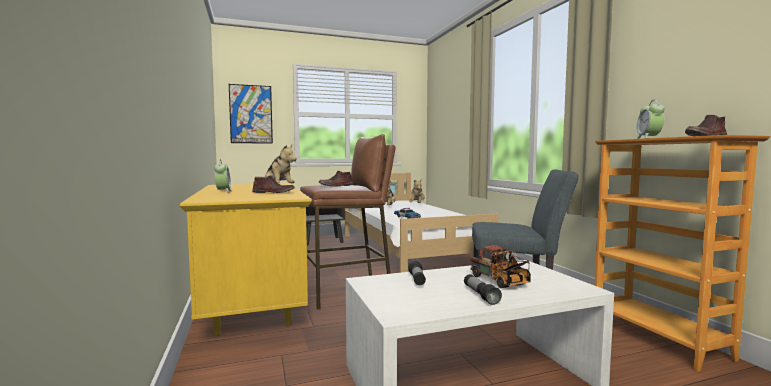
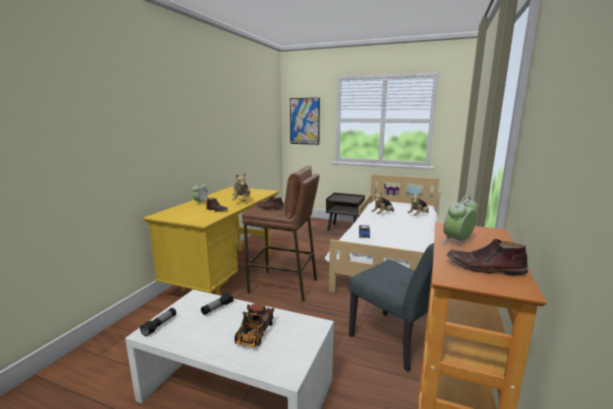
camera: 40 degrees right, 10 degrees up
flashlight [464,274,502,305] -> flashlight moved to [140,308,176,337]

